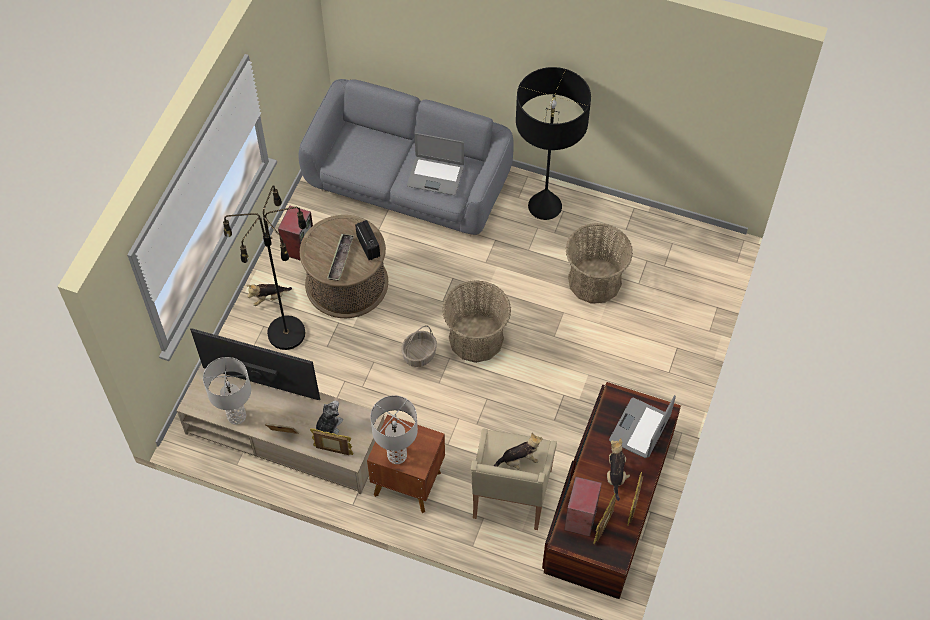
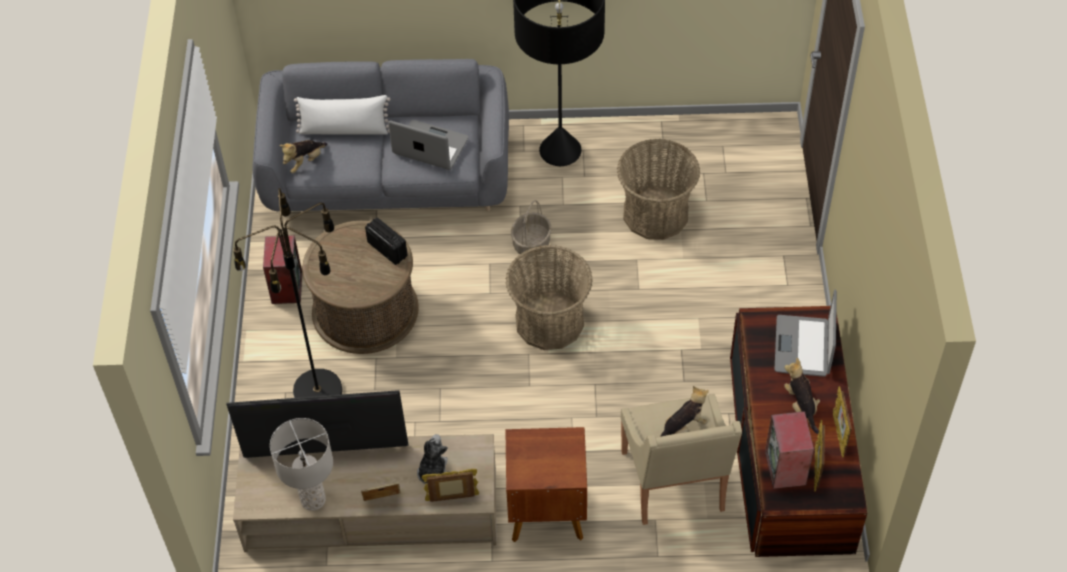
camera: 20 degrees left, 5 degrees down
plush toy [246,284,292,306] -> plush toy moved to [280,140,327,173]
tray [327,234,354,281] -> none
white table lamp [370,395,418,464] -> none
basket [401,325,437,367] -> basket moved to [511,200,551,257]
laptop [407,133,464,195] -> laptop turned 150 degrees counterclockwise [388,120,468,170]
none -> white pillow [294,95,390,135]

